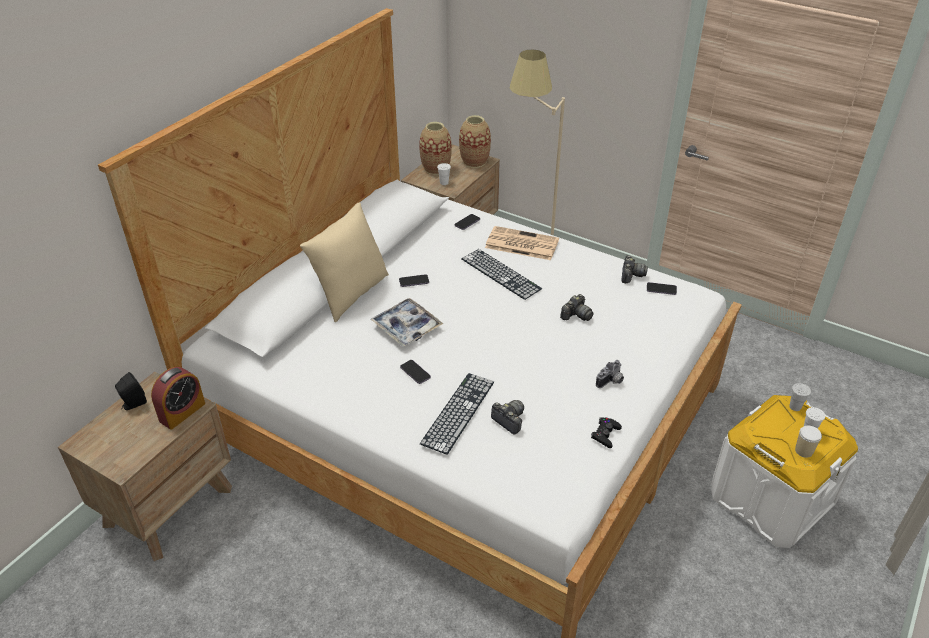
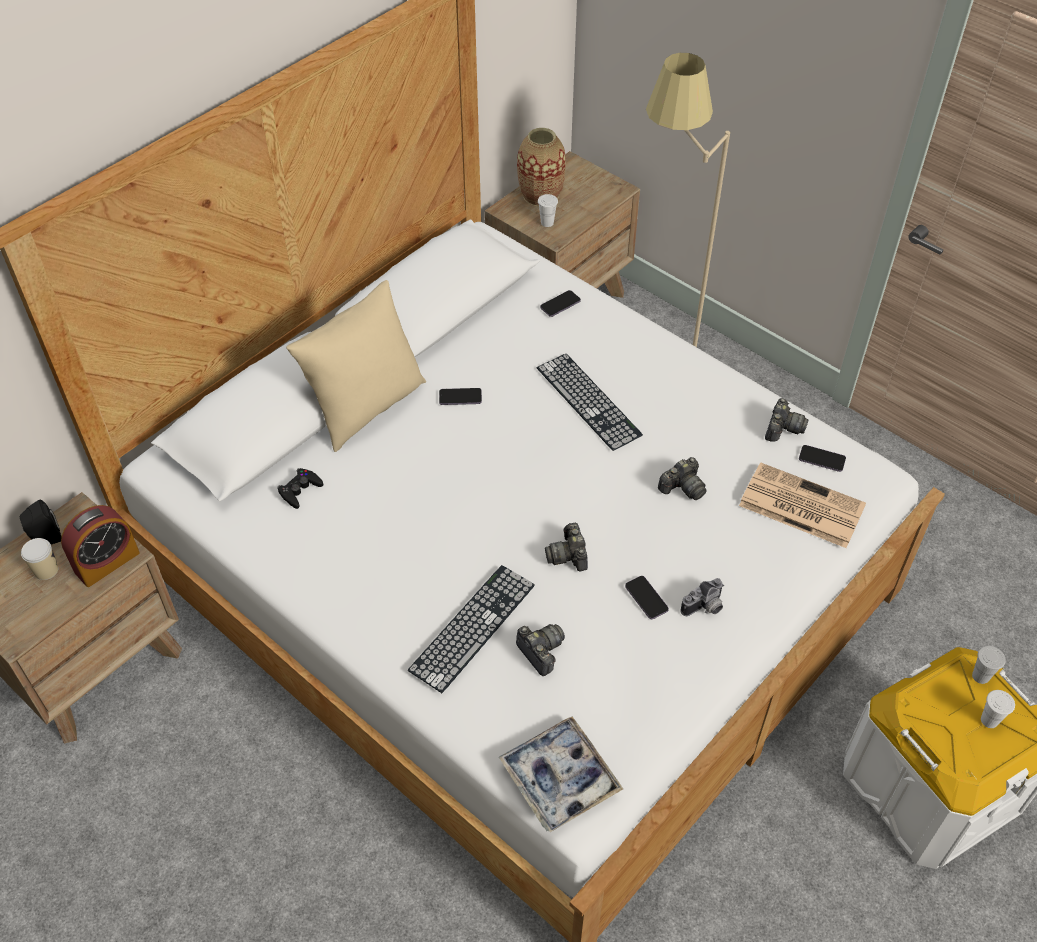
camera: 10 degrees right, 10 degrees up
tray [370,298,443,346] -> tray moved to [499,717,623,832]
phone [400,360,431,384] -> phone moved to [625,576,669,619]
vase [459,115,491,168] -> none
newspaper [485,226,559,260] -> newspaper moved to [739,463,866,548]
black game controller [591,417,622,448] -> black game controller moved to [277,468,323,509]
cup [795,426,822,458] -> cup moved to [21,538,58,580]
none -> camera [545,523,588,571]

